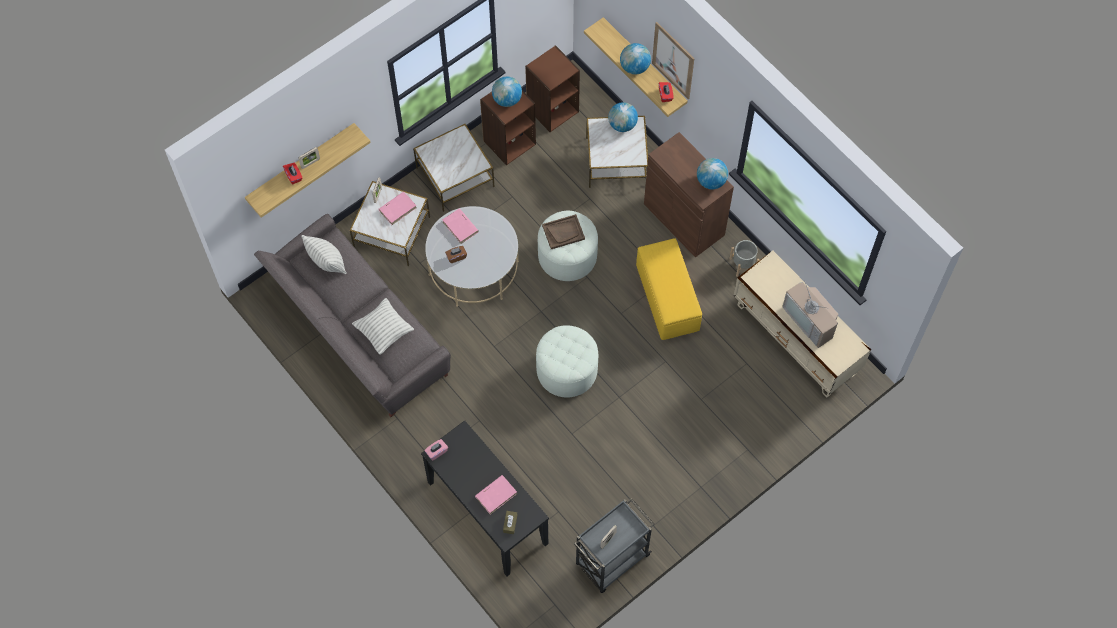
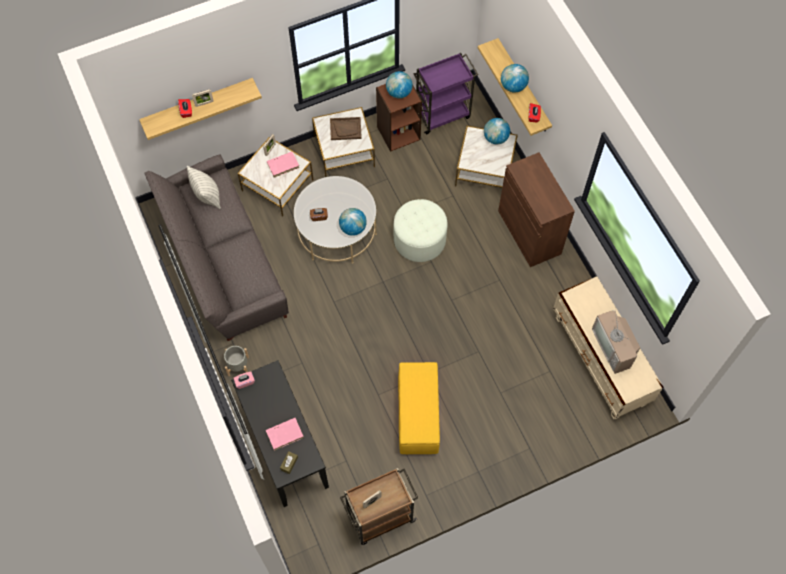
camera: 15 degrees right, 0 degrees up
pillow [352,298,414,355] -> none
pink book [442,208,479,244] -> none
brown bookcase [525,45,580,132] -> purple cart [413,53,478,135]
white ottoman [536,325,598,398] -> none
brown tray [542,214,585,249] -> brown tray moved to [330,117,362,140]
grey cart [574,498,654,593] -> brown cart [340,468,418,545]
yellow ottoman [636,238,702,340] -> yellow ottoman moved to [398,362,440,454]
picture [652,22,694,99] -> none
globe [697,158,728,189] -> globe moved to [339,208,367,236]
grey planter [729,240,760,277] -> grey planter moved to [224,346,249,376]

